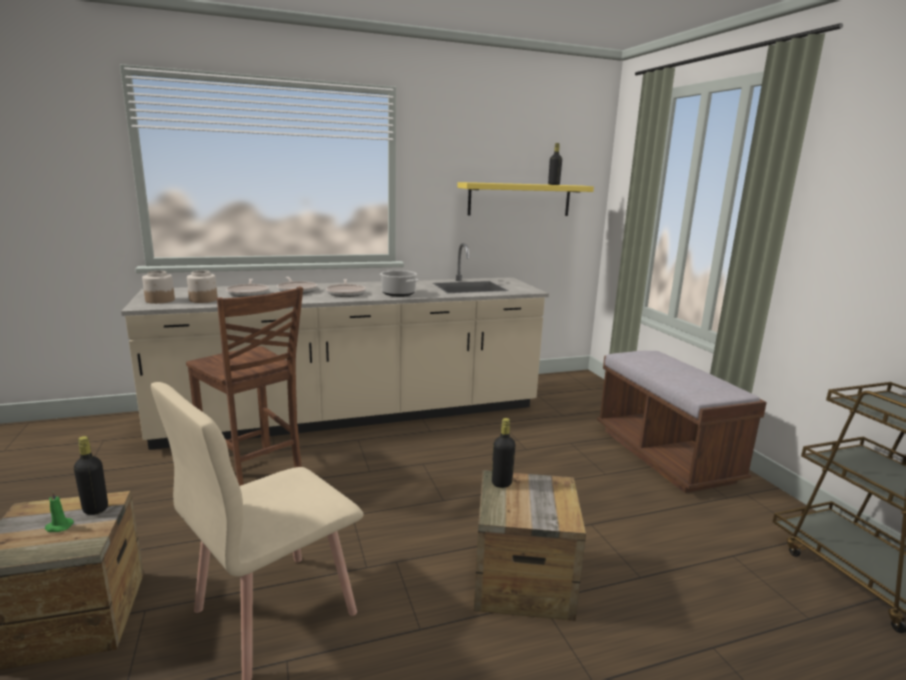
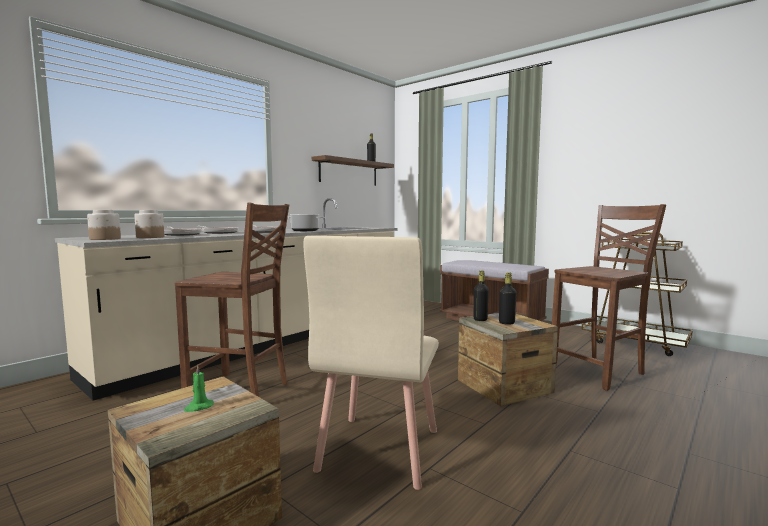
camera: 30 degrees left, 10 degrees down
black bottle [74,436,108,515] -> black bottle moved to [499,272,517,325]
yellow shelf [457,182,594,216] -> brown shelf [312,155,394,186]
none -> brown chair [552,204,666,391]

